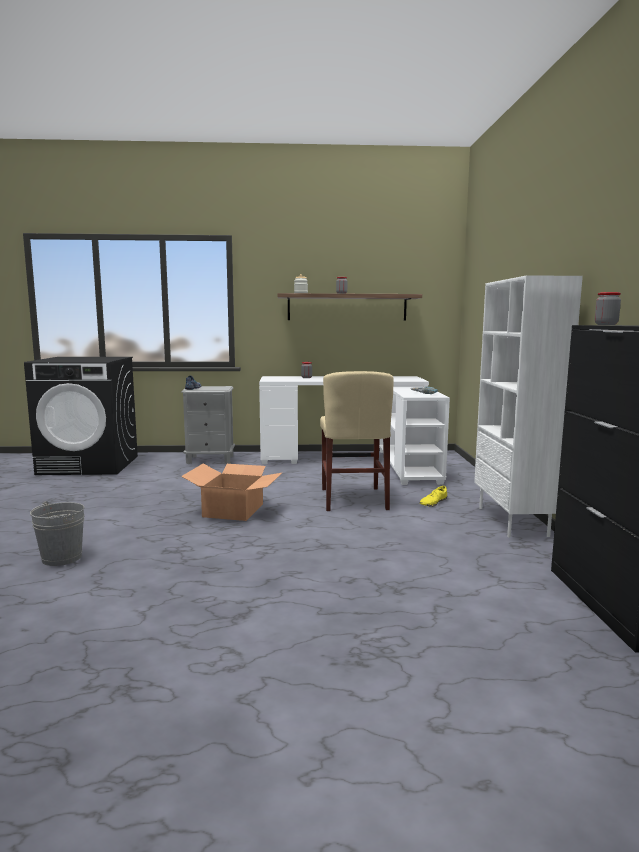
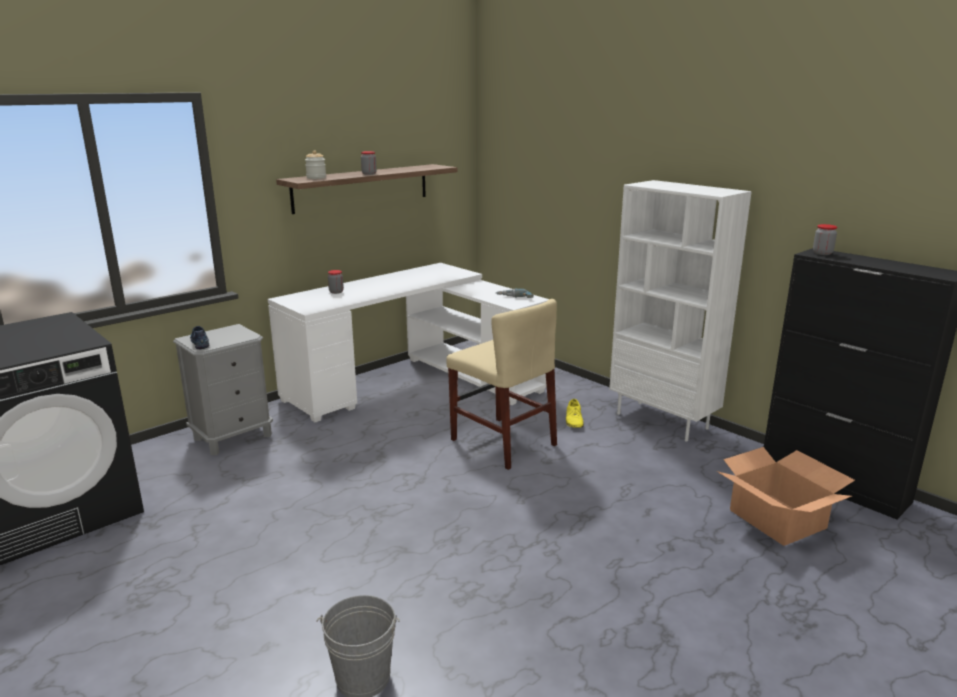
camera: 40 degrees left, 10 degrees up
cardboard box [181,464,282,521] -> cardboard box moved to [717,447,855,546]

